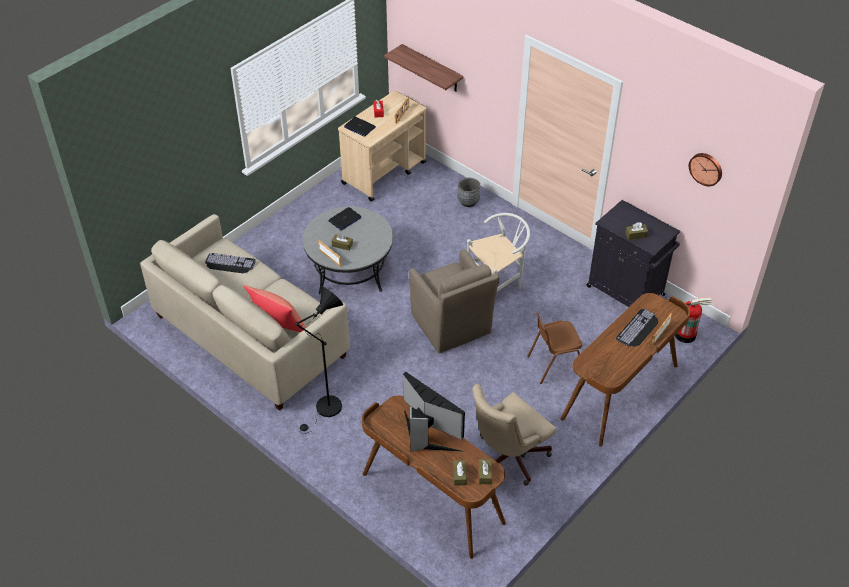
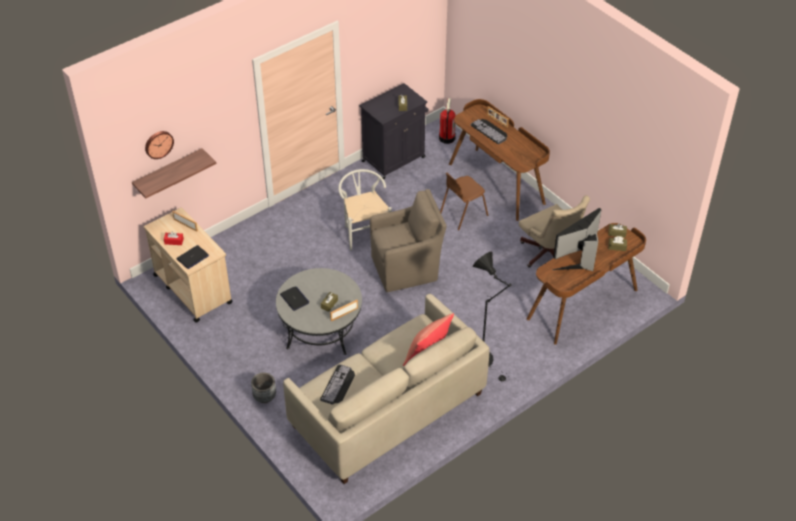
camera: 80 degrees left, 0 degrees up
grey planter [458,178,480,207] -> grey planter moved to [251,373,276,403]
brown chair [527,313,582,384] -> brown chair turned 60 degrees clockwise [440,173,488,231]
wall clock [689,153,722,186] -> wall clock moved to [145,131,174,159]

